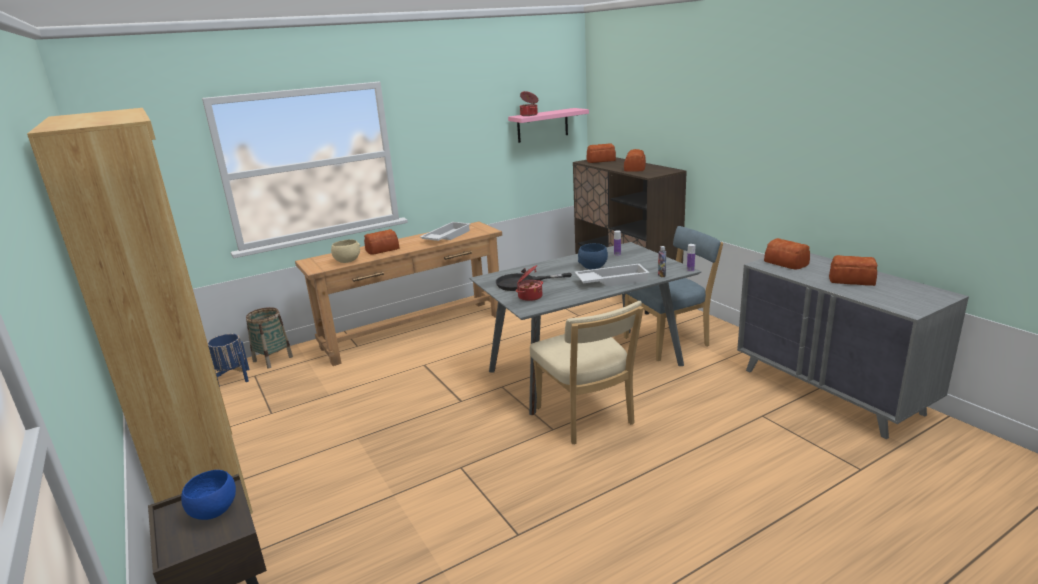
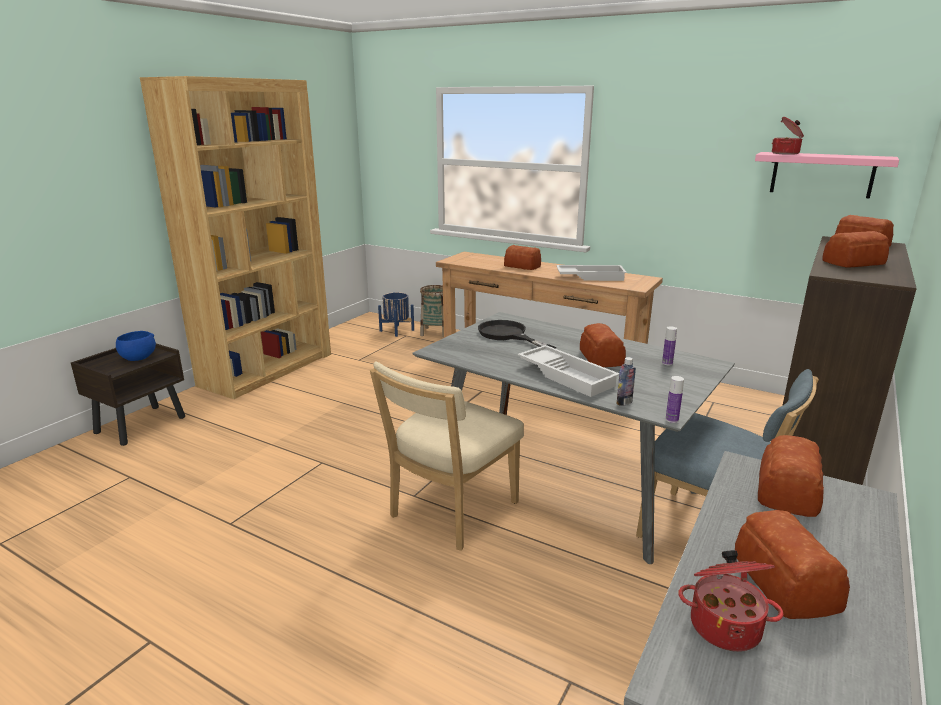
camera: 60 degrees right, 0 degrees up
beige bowl [331,239,360,263] -> none
cooking pot [516,265,543,301] -> cooking pot moved to [678,550,784,652]
blue bowl [578,243,608,270] -> bread [580,323,626,367]

